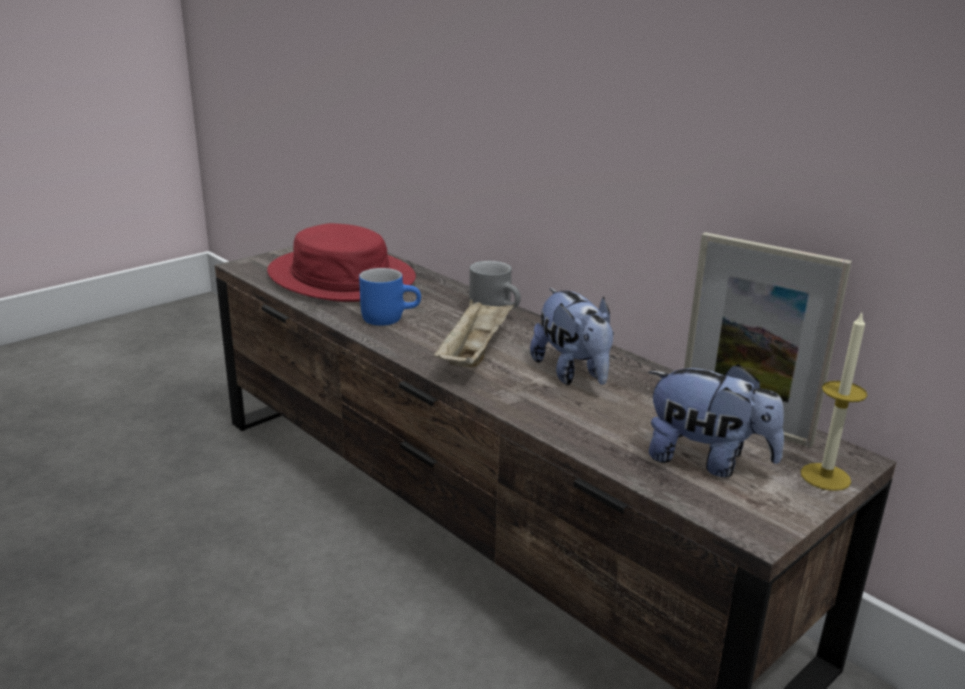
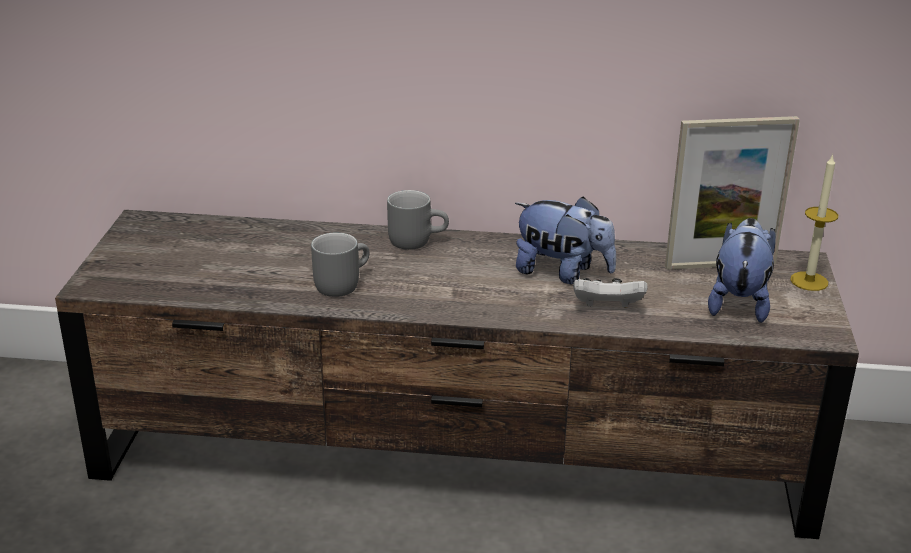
camera: 40 degrees left, 5 degrees up
red hat [267,223,416,302] -> none
blue mug [359,268,421,326] -> grey mug [311,233,369,297]
beige tray [433,298,514,368] -> none
plush toy [648,364,784,477] -> plush toy turned 60 degrees counterclockwise [708,218,775,323]
none -> white game controller [573,278,647,307]

